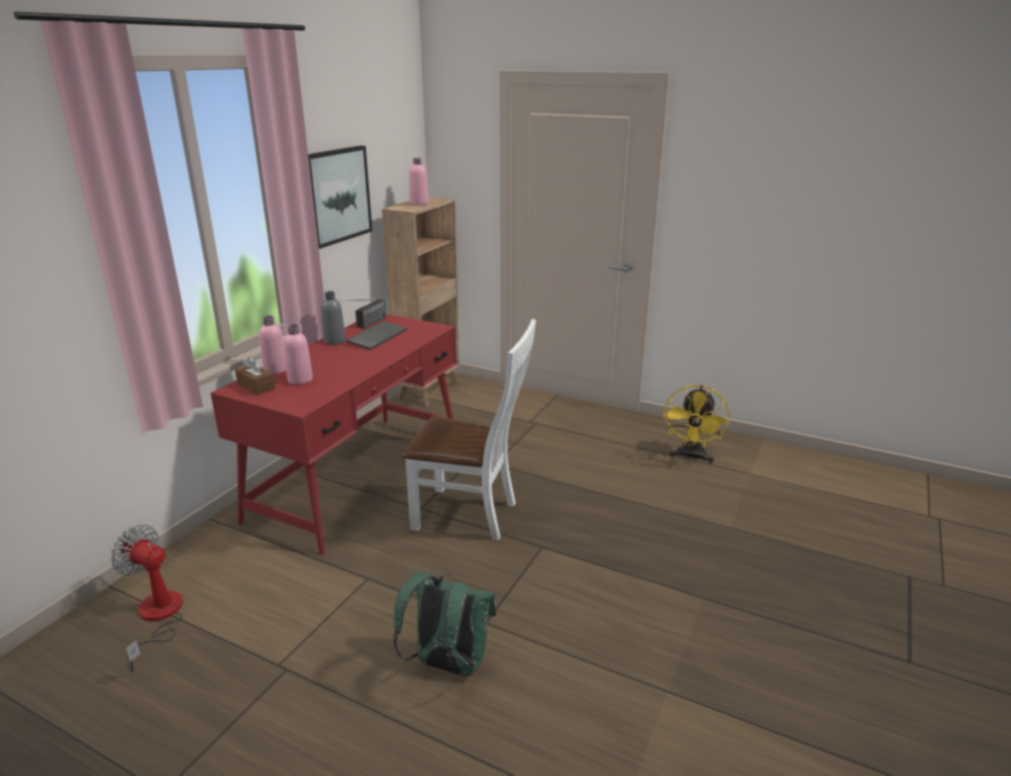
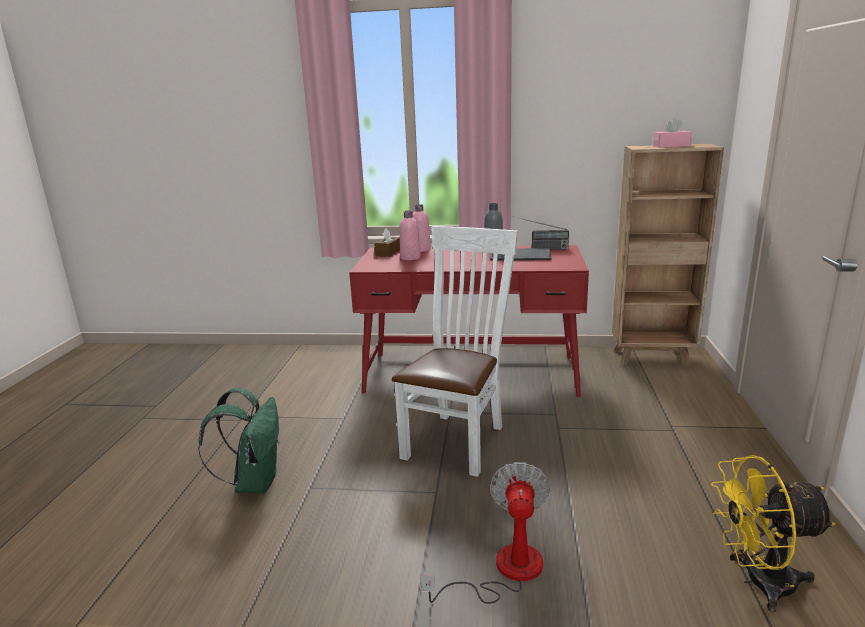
camera: 70 degrees right, 5 degrees down
fan [111,525,183,672] -> fan moved to [420,462,550,604]
picture [308,145,372,249] -> none
white chair [402,319,536,541] -> white chair turned 150 degrees counterclockwise [392,226,518,477]
pink bottle [409,158,429,205] -> pink tissue box [653,118,692,148]

